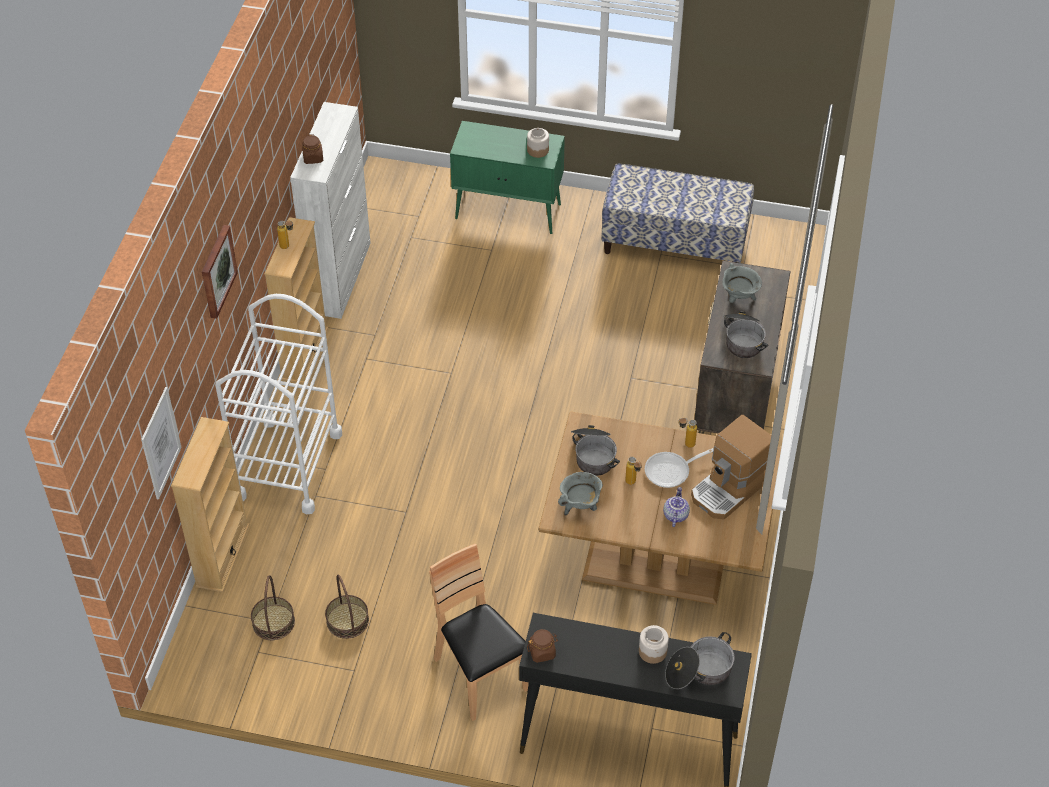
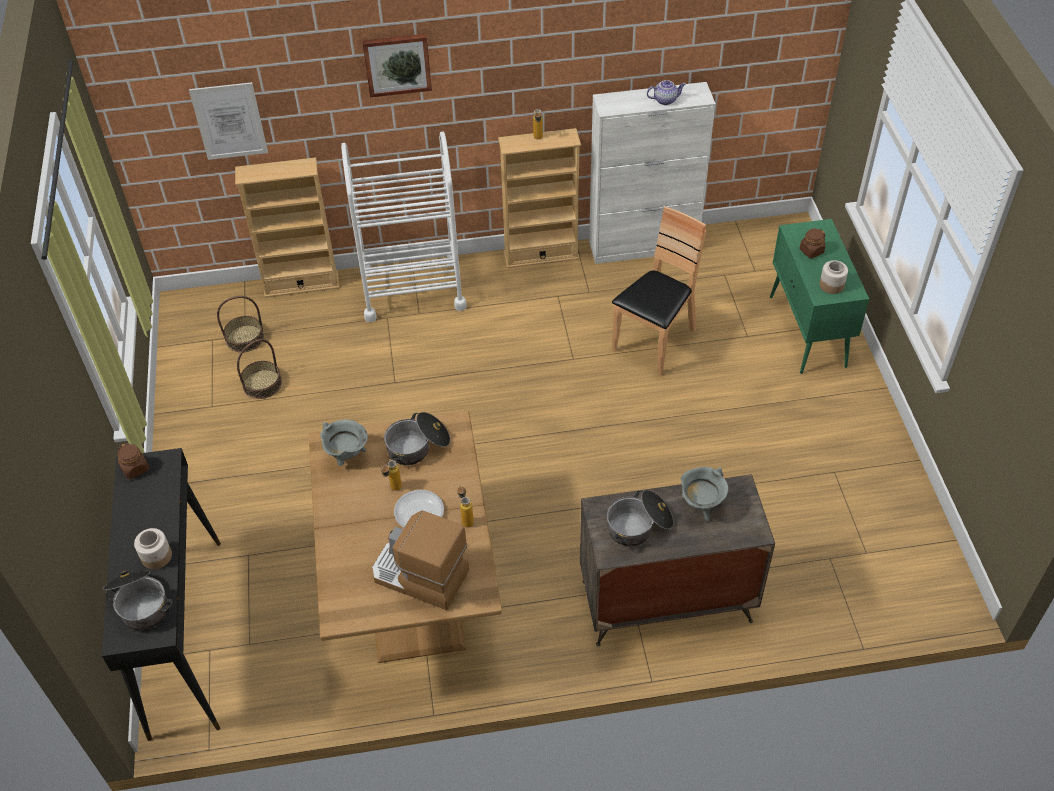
camera: 70 degrees right, 0 degrees up
brown jar [302,134,323,164] -> brown jar moved to [799,229,825,258]
brown chair [429,544,528,721] -> brown chair moved to [612,206,706,375]
bench [601,164,754,263] -> none
teapot [663,487,690,527] -> teapot moved to [647,80,686,105]

